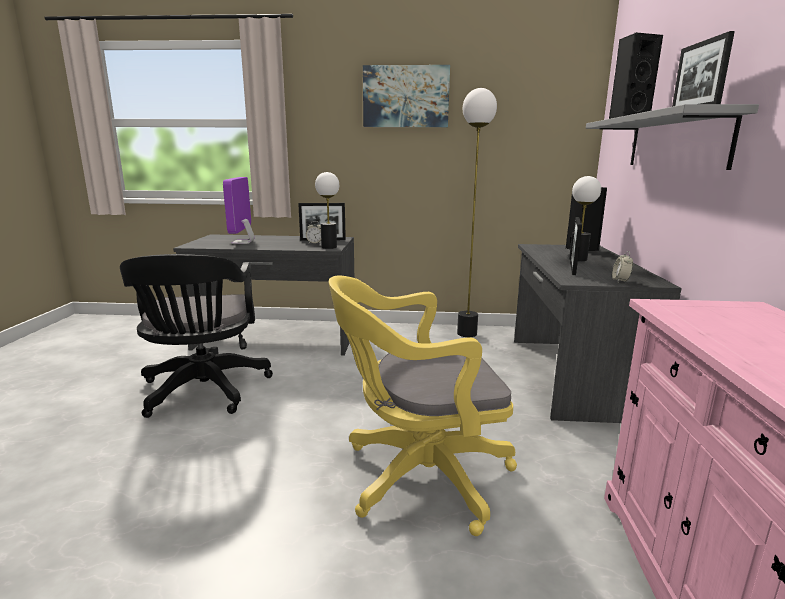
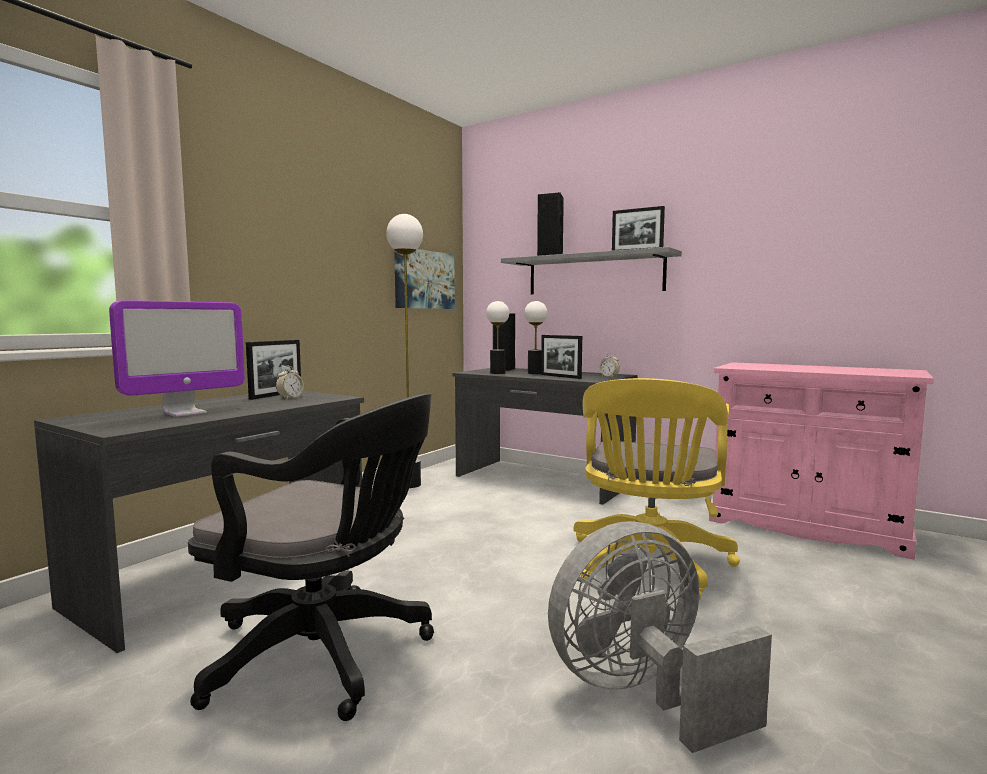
camera: 60 degrees left, 10 degrees down
monitor [223,177,254,244] -> monitor turned 75 degrees counterclockwise [109,300,245,417]
table lamp [315,172,339,249] -> table lamp moved to [486,301,509,374]
picture [363,65,450,127] -> picture moved to [394,249,455,309]
none -> grey fan [548,521,772,753]

